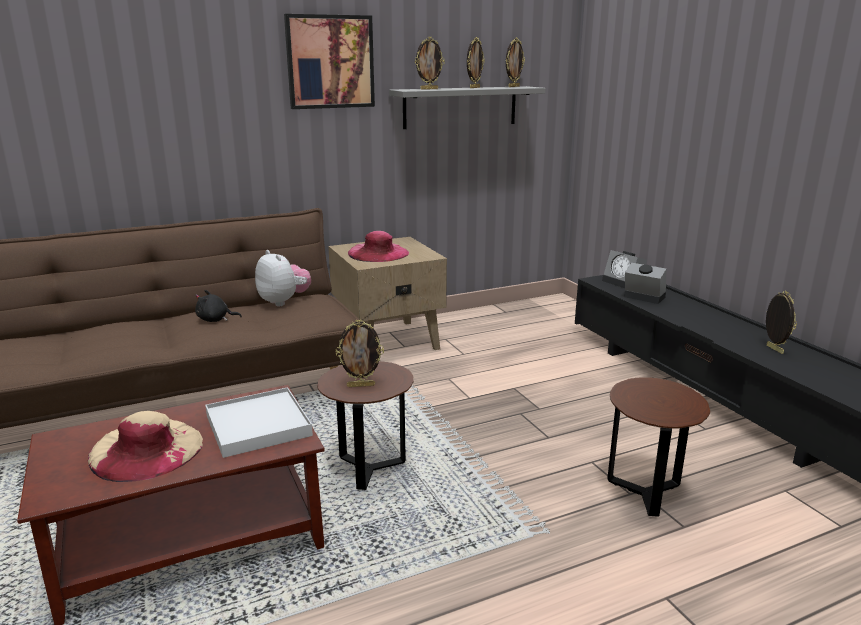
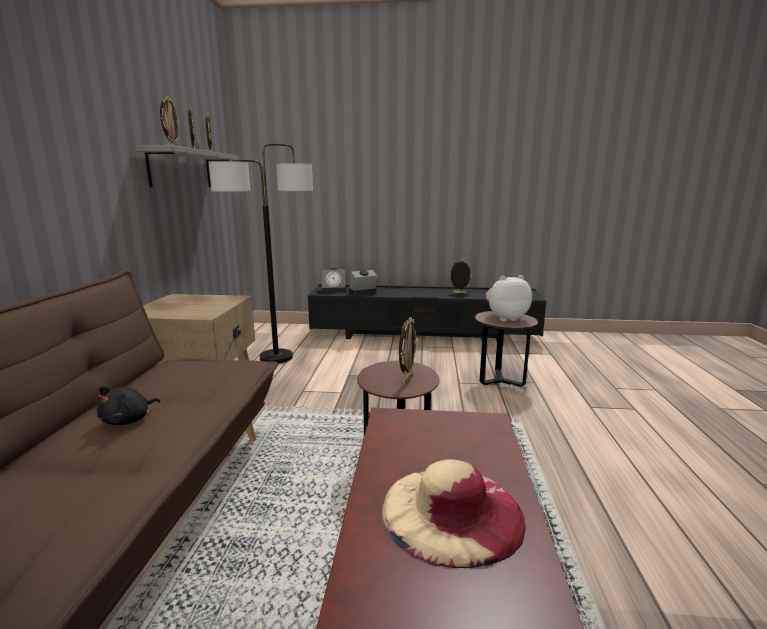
camera: 60 degrees left, 5 degrees down
white tray [205,387,313,458] -> none
plush toy [255,250,311,307] -> plush toy moved to [486,275,532,322]
picture [284,14,375,109] -> none
pink hat [348,231,409,262] -> none
none -> floor lamp [209,143,313,364]

